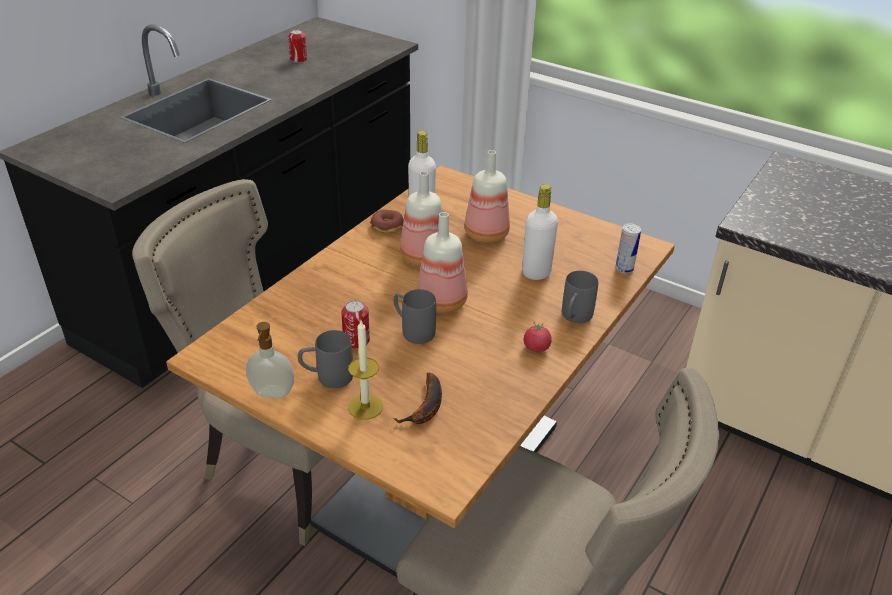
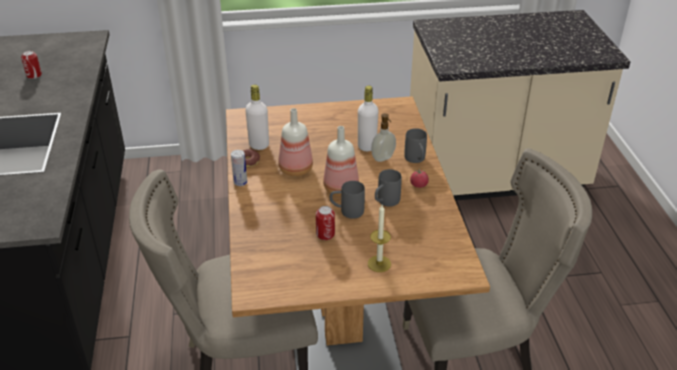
camera: 40 degrees left, 0 degrees up
soap dispenser [246,322,294,398] -> soap dispenser moved to [371,113,396,162]
grey mug [298,330,353,388] -> grey mug moved to [375,169,402,207]
banana [394,372,442,424] -> none
bottle [464,150,510,243] -> none
can [615,223,641,274] -> can moved to [231,150,247,186]

